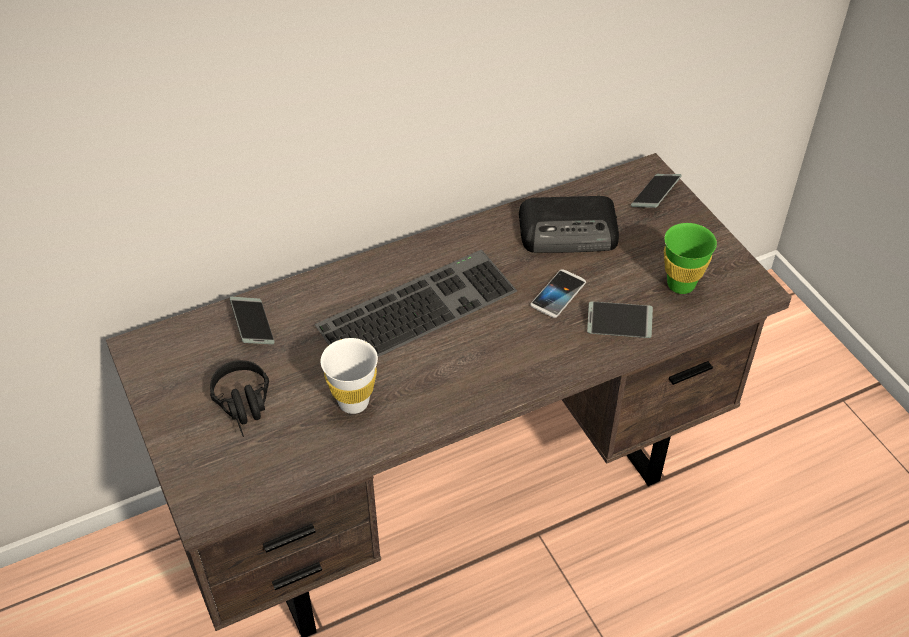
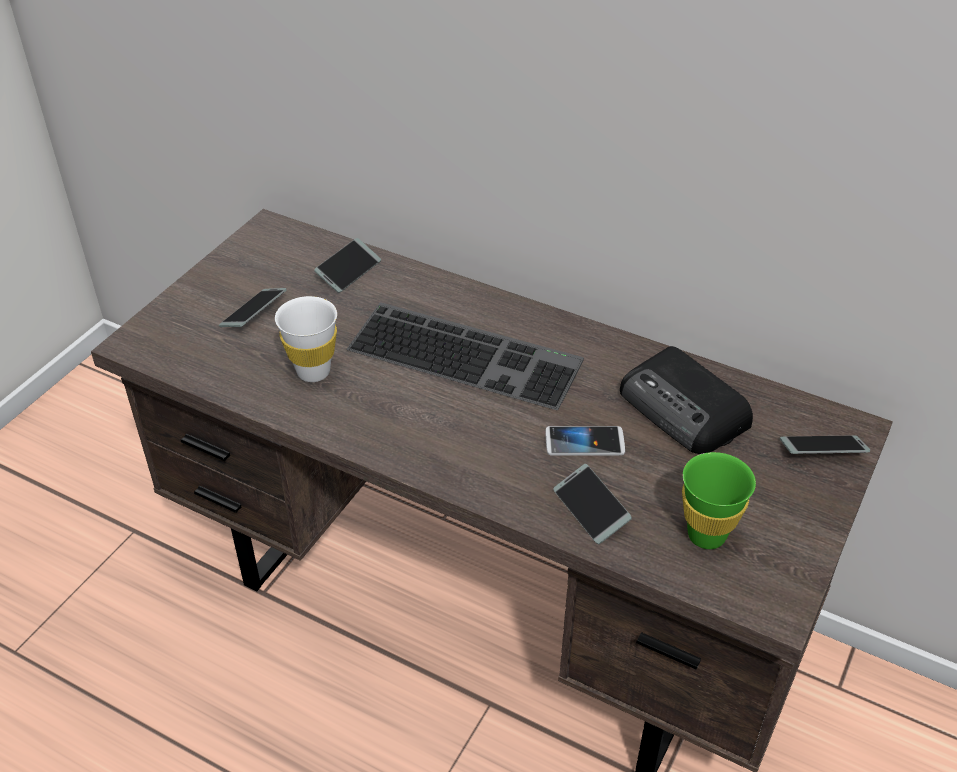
camera: 55 degrees right, 5 degrees down
black headphones [210,360,269,437] -> phone [219,288,287,327]

